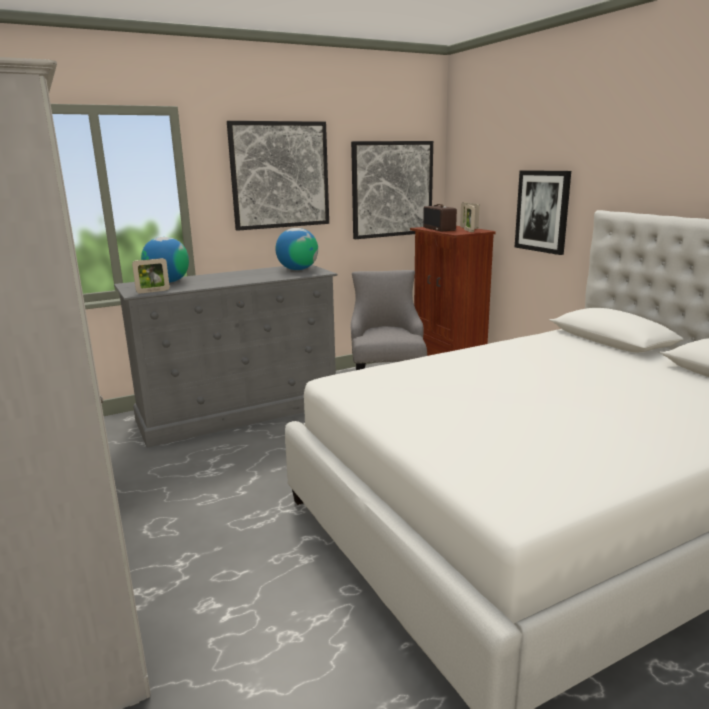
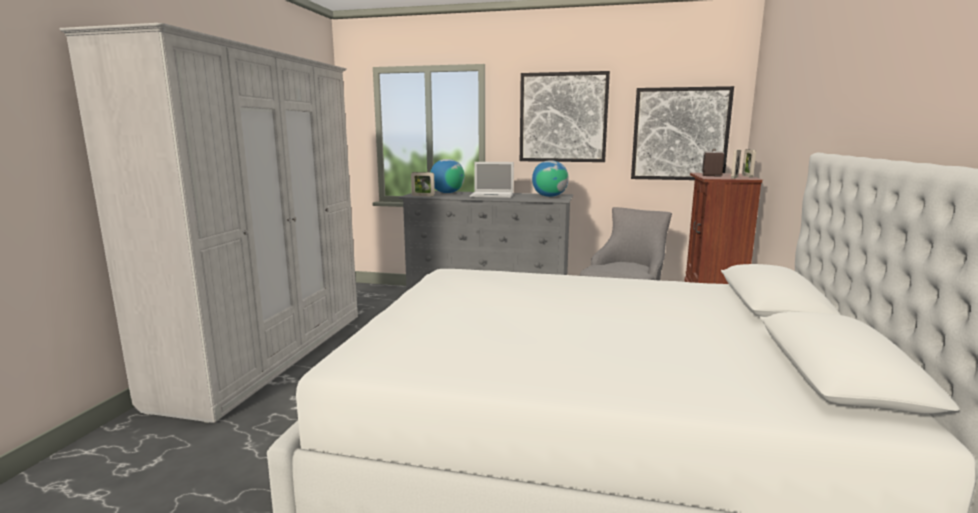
camera: 40 degrees right, 5 degrees down
picture [515,170,571,255] -> none
none -> laptop [470,162,514,198]

